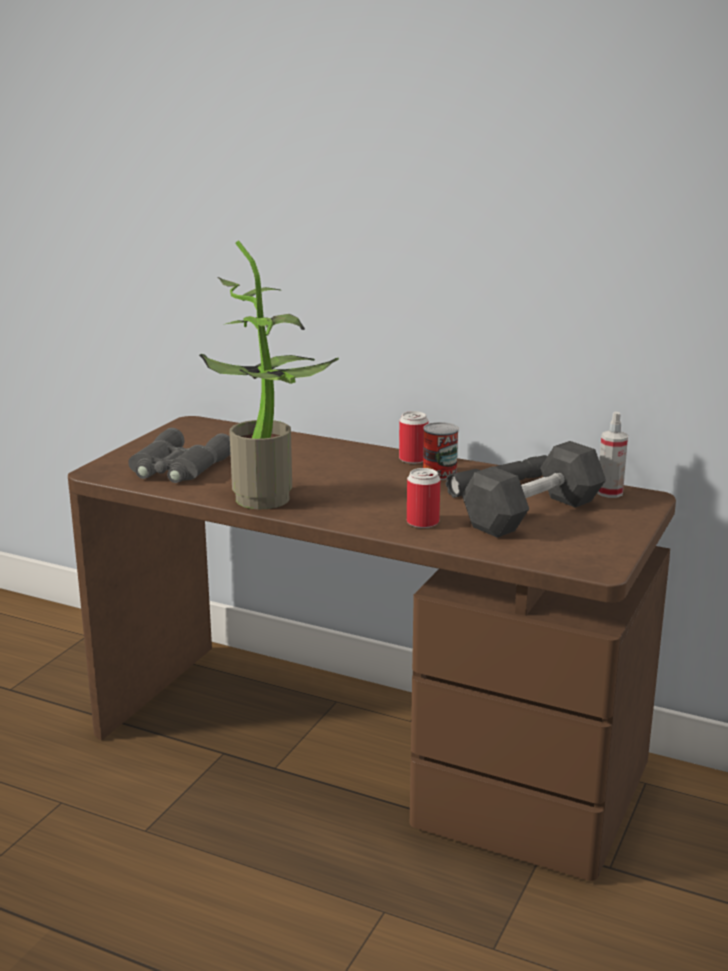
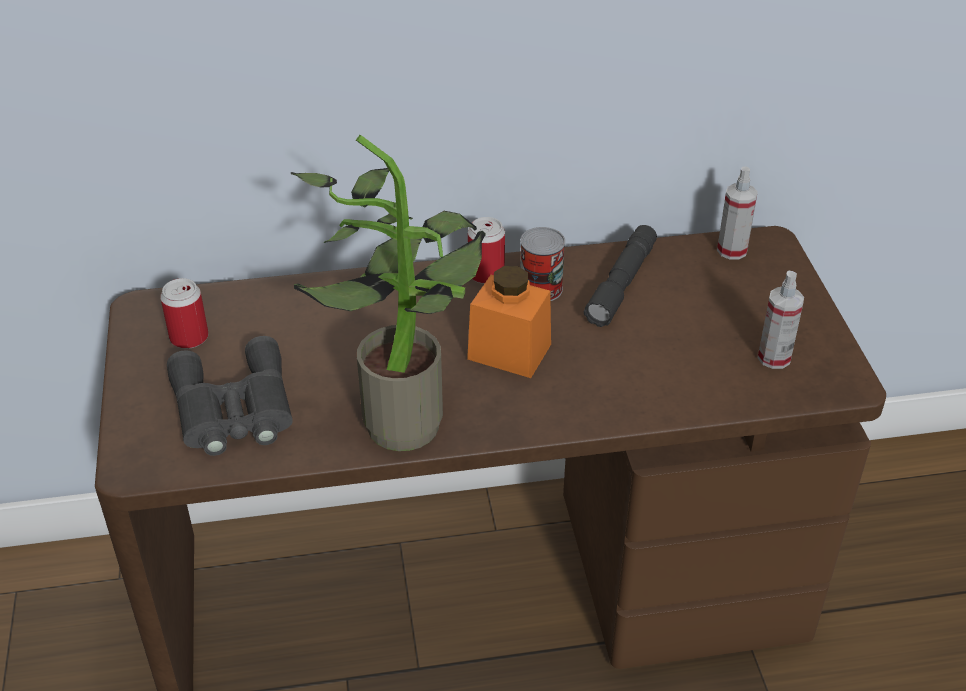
camera: 35 degrees left, 20 degrees up
can [407,468,440,528] -> can moved to [160,278,209,349]
black dumbbell [462,441,606,538] -> none
none -> orange jar [467,266,551,378]
none -> spray bottle [758,271,804,369]

